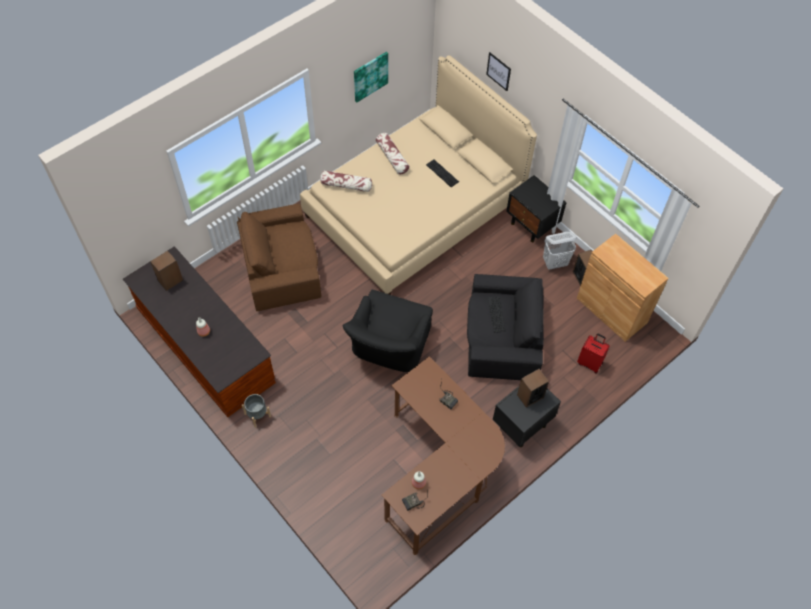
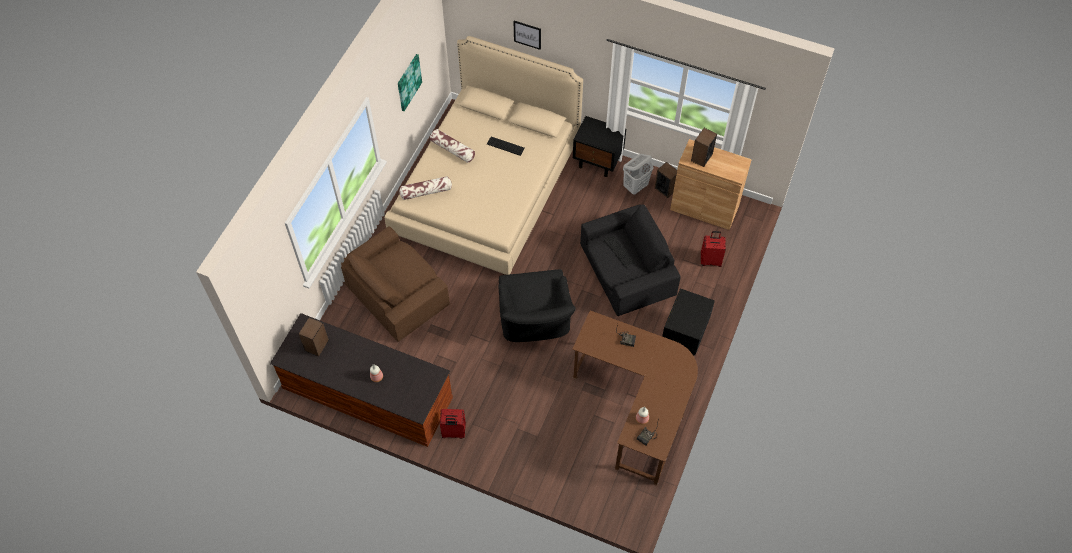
camera: 25 degrees left, 0 degrees up
grey planter [242,394,271,428] -> red suitcase [440,409,466,439]
speaker [517,369,549,408] -> speaker moved to [691,128,717,167]

